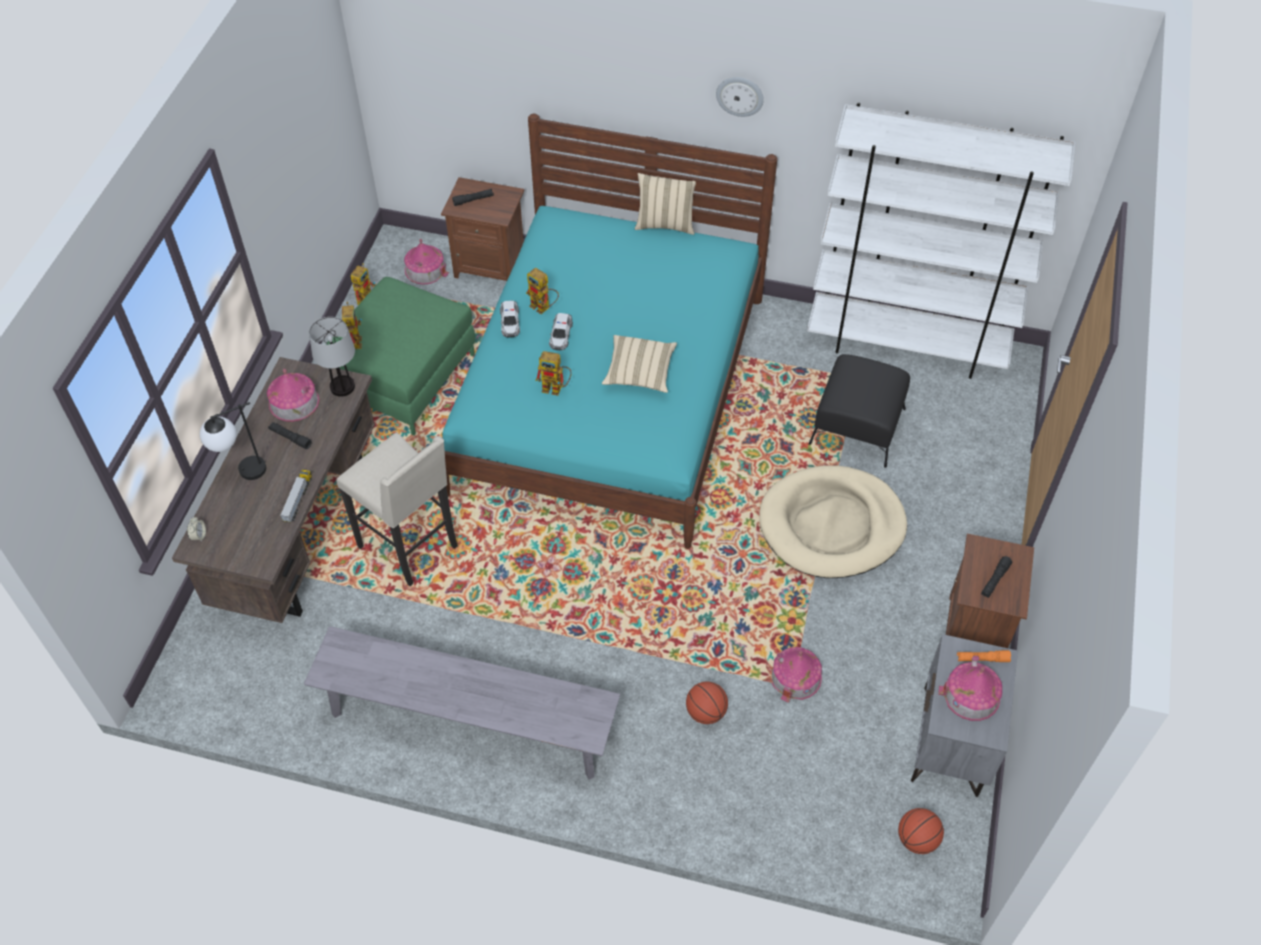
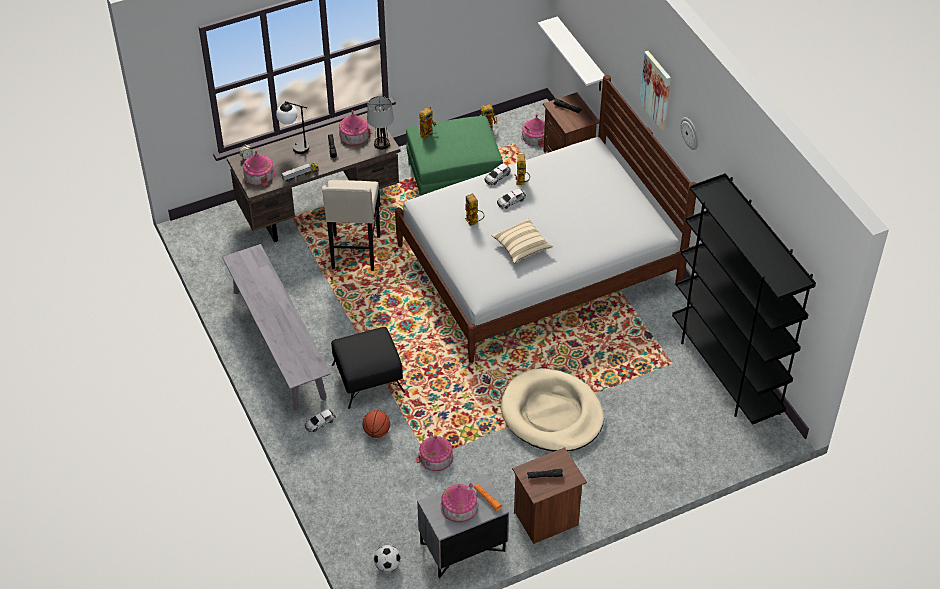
camera: 50 degrees right, 5 degrees down
turquoise bed [442,114,777,549] -> white bed [395,75,696,363]
beige pillow [635,173,698,235] -> none
white bookcase [807,103,1076,379] -> black bookcase [672,173,816,425]
black ottoman [809,354,910,468] -> black ottoman moved to [331,327,405,409]
basketball [898,808,944,854] -> football [374,545,401,572]
none -> toy house [243,150,275,186]
none -> toy car [305,409,336,432]
none -> white shelf [538,16,605,91]
none -> picture [639,51,671,130]

